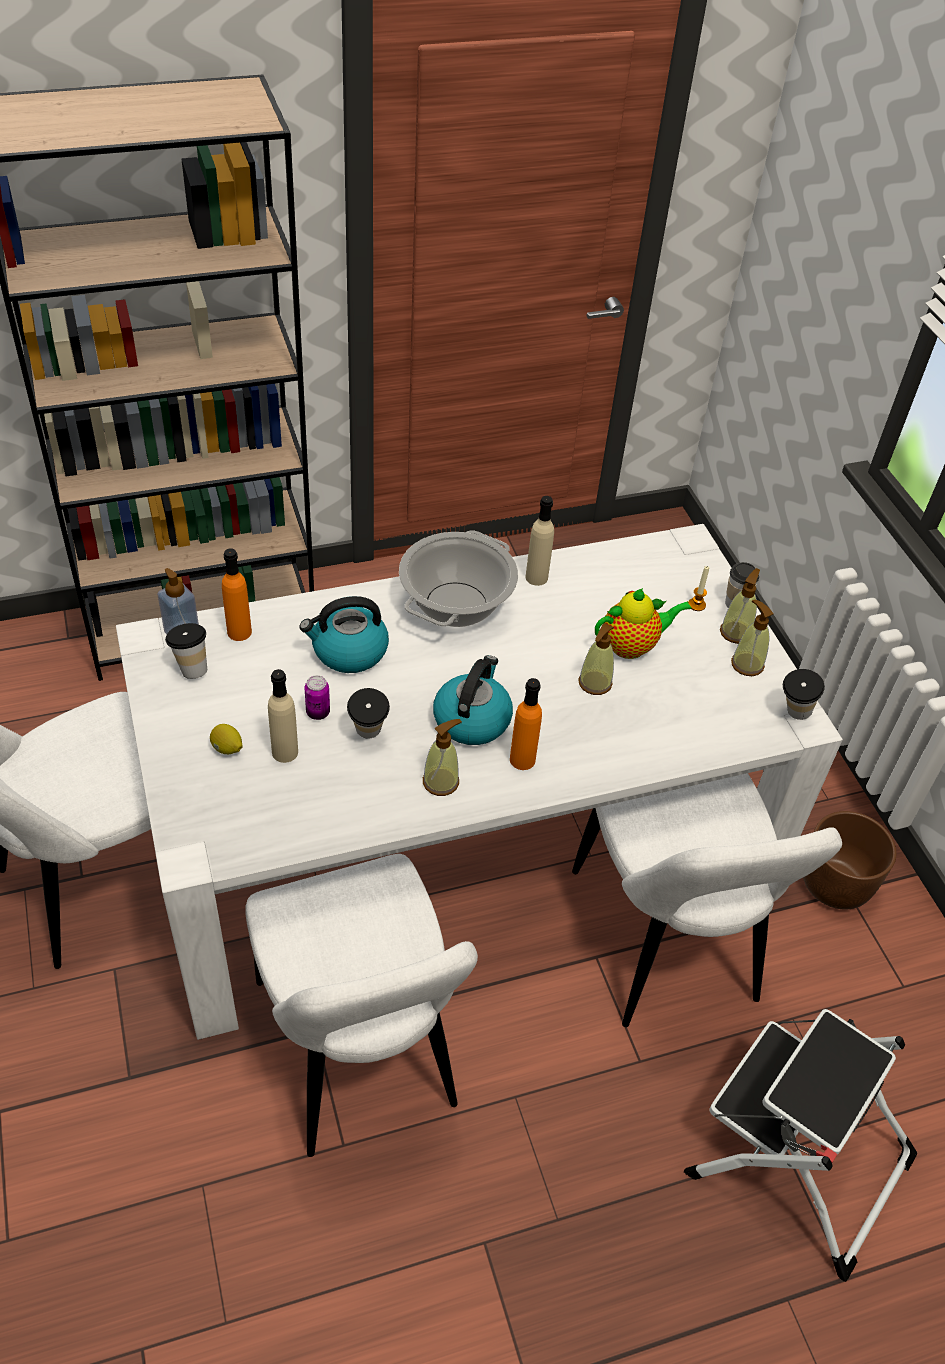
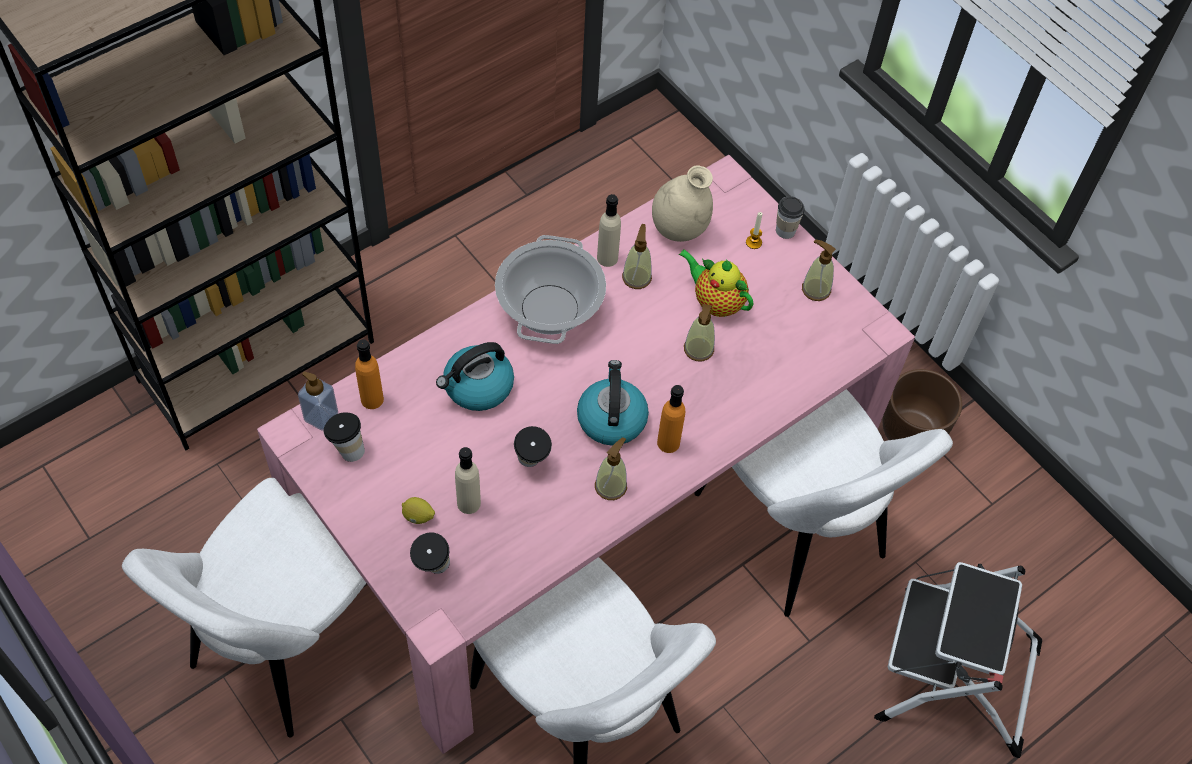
camera: 20 degrees left, 10 degrees up
white dining table [116,524,843,1040] -> pink dining table [257,155,915,754]
can [305,675,330,720] -> none
teapot [595,588,692,659] -> teapot turned 105 degrees counterclockwise [679,249,753,317]
soap dispenser [720,568,760,644] -> soap dispenser moved to [622,224,652,289]
cup [783,669,825,720] -> cup moved to [410,532,450,574]
none -> beige vase [652,165,713,242]

